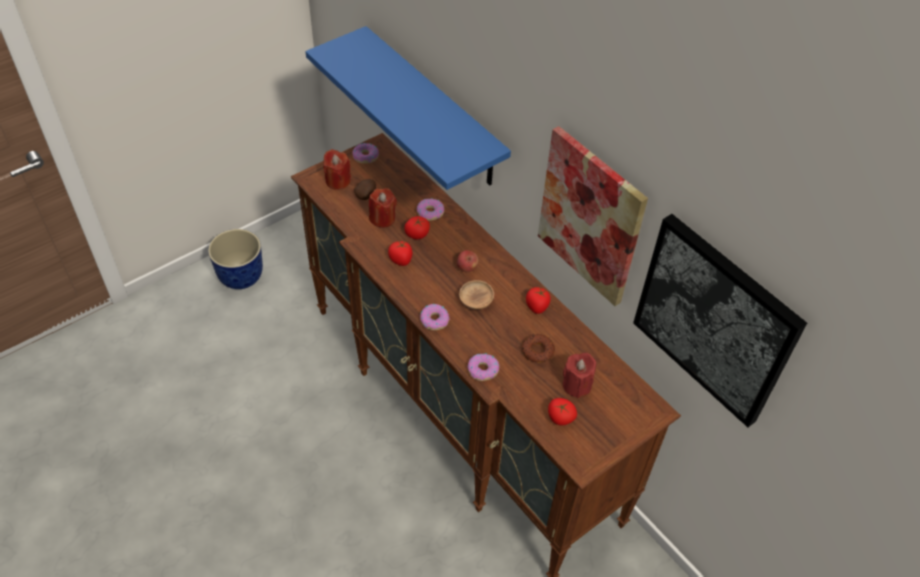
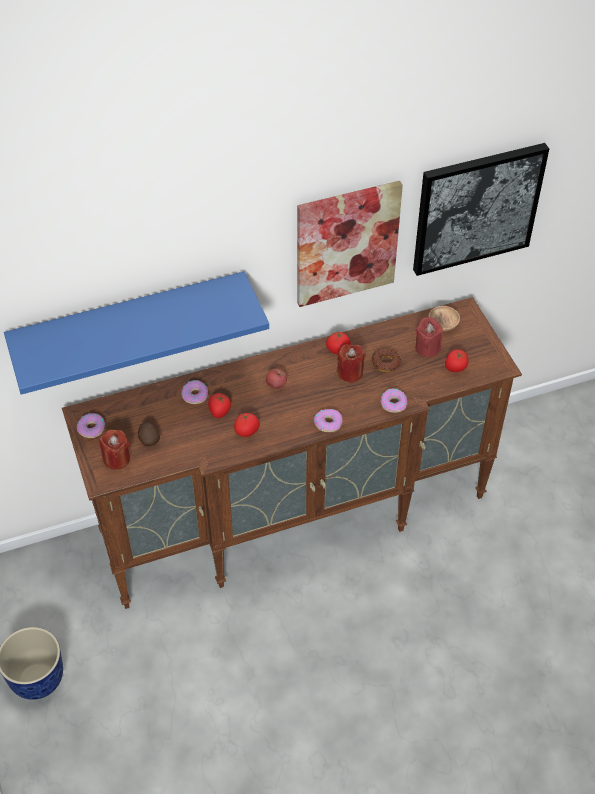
camera: 70 degrees left, 0 degrees up
red candle [369,188,397,228] -> red candle moved to [337,344,365,383]
brown bowl [459,280,494,309] -> brown bowl moved to [429,306,460,331]

